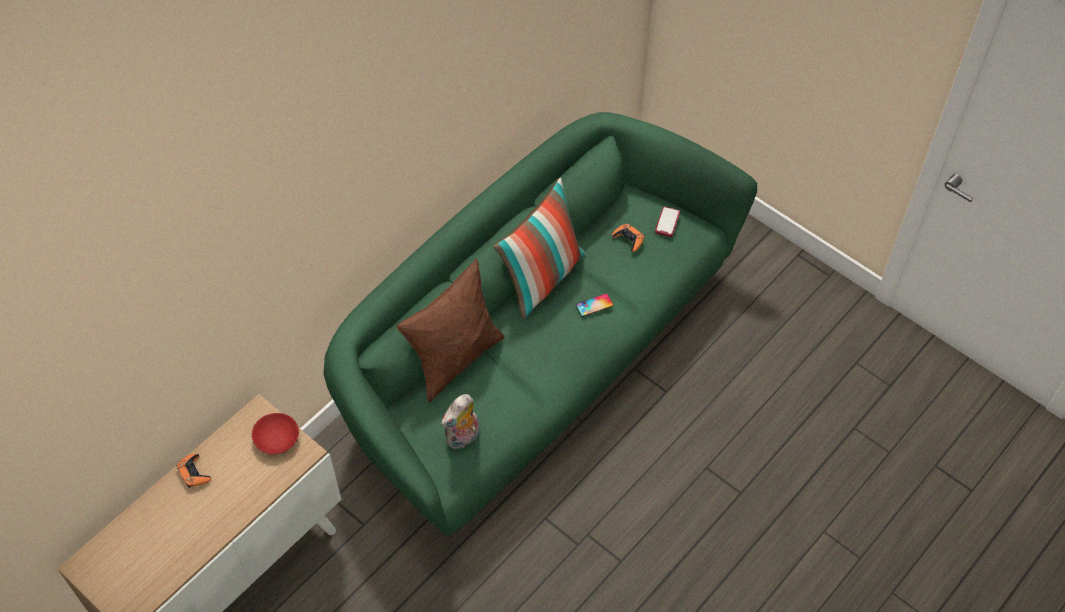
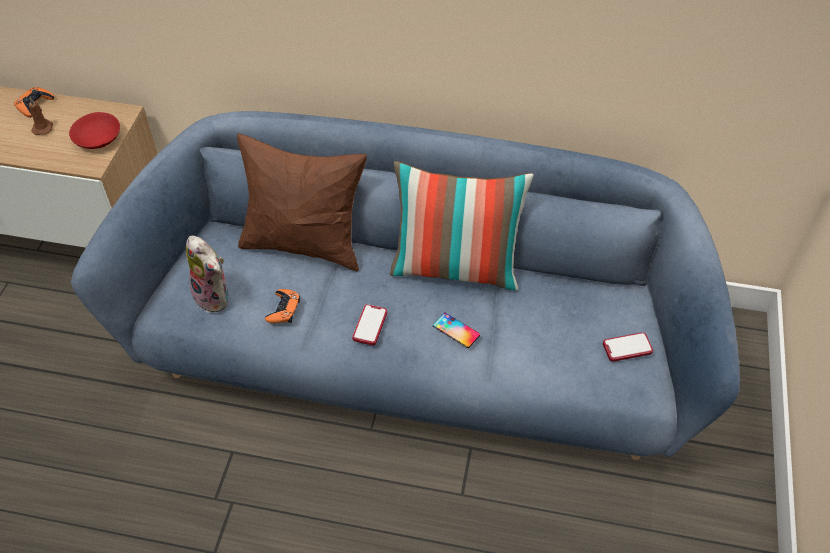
camera: 60 degrees right, 5 degrees down
green sofa [324,112,757,536] -> blue sofa [71,111,740,460]
plush toy [441,394,480,449] -> plush toy turned 150 degrees counterclockwise [186,236,230,313]
orange game controller [612,224,644,252] -> orange game controller moved to [265,289,300,323]
none -> brown candle [29,97,53,135]
none -> phone [352,304,387,345]

